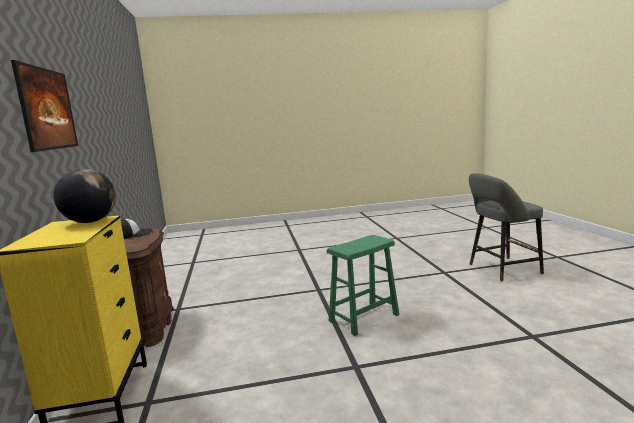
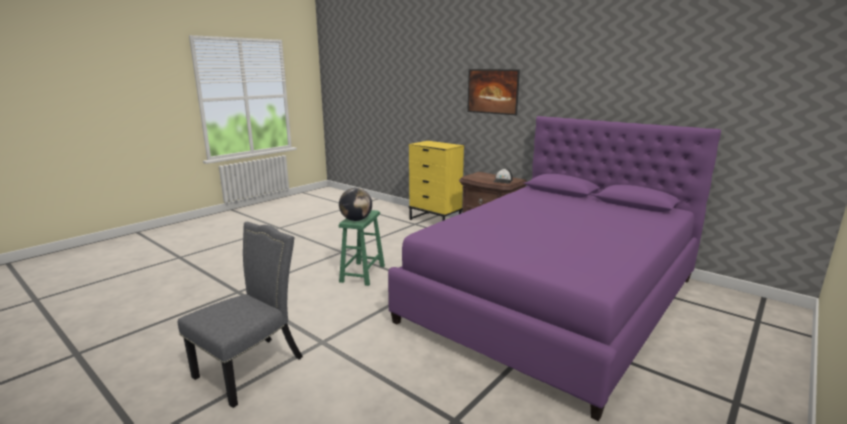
camera: 140 degrees right, 5 degrees up
globe [53,169,116,223] -> globe moved to [339,188,372,221]
grey stool [469,173,544,282] -> grey chair [178,222,303,408]
none -> purple bed [388,116,721,421]

